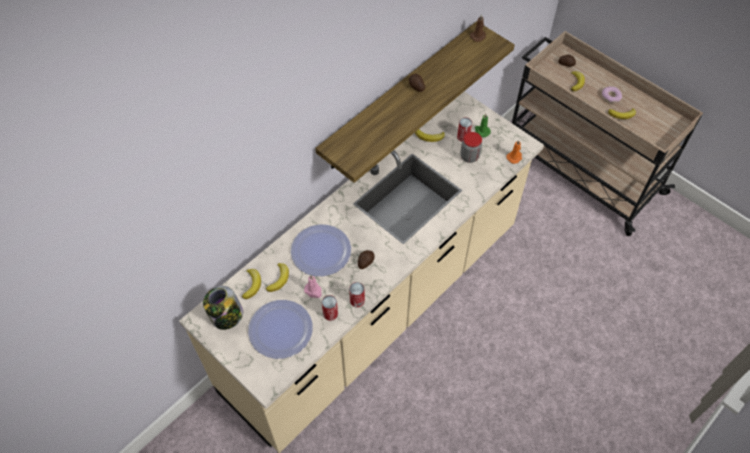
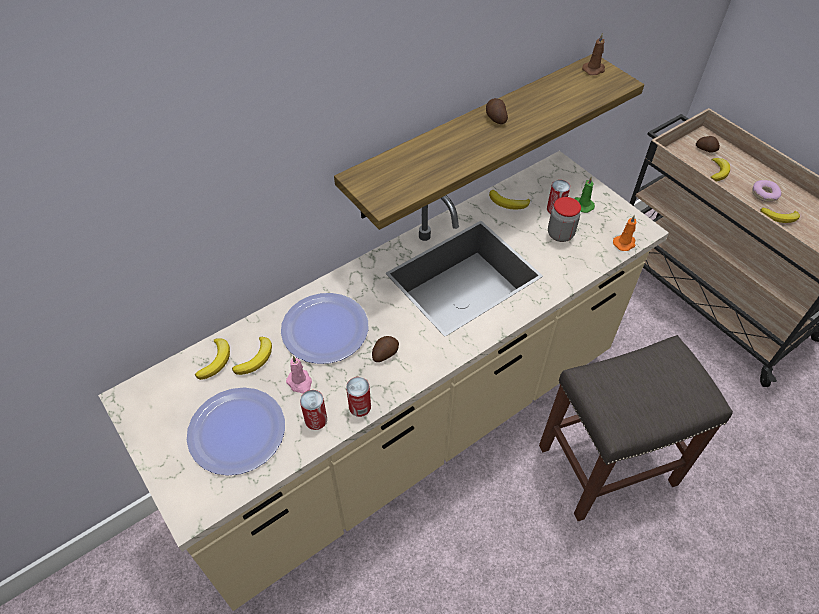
camera: 10 degrees right, 5 degrees down
jar [203,286,243,330] -> none
none -> grey stool [539,335,733,521]

